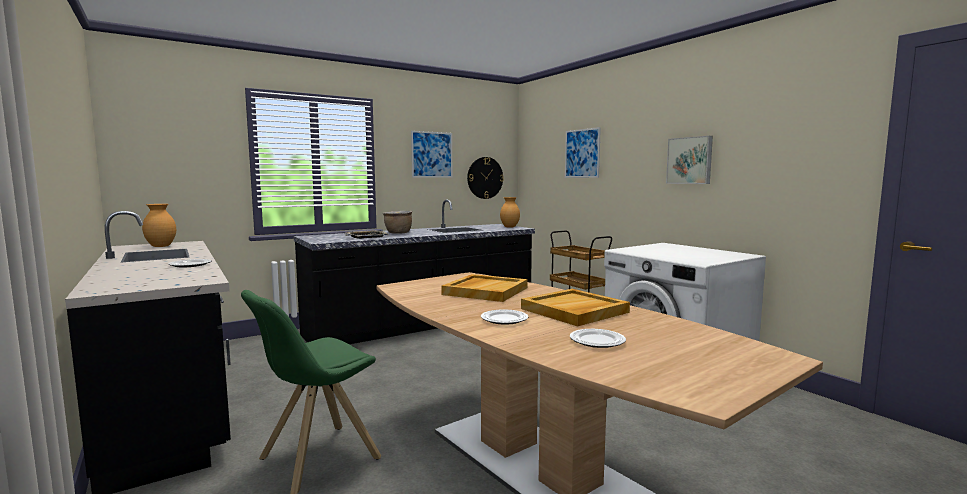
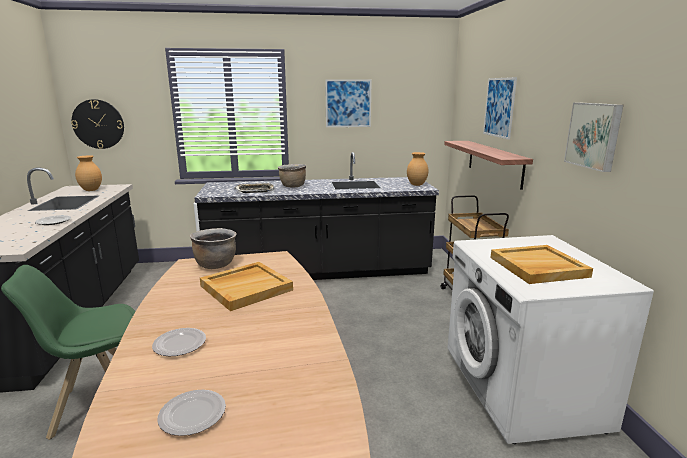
camera: 25 degrees right, 10 degrees up
wall clock [467,157,504,199] -> wall clock moved to [71,99,124,149]
beige tray [521,289,630,326] -> beige tray moved to [491,245,593,284]
none -> brown cooking pot [190,228,237,269]
none -> shelf [444,141,533,190]

